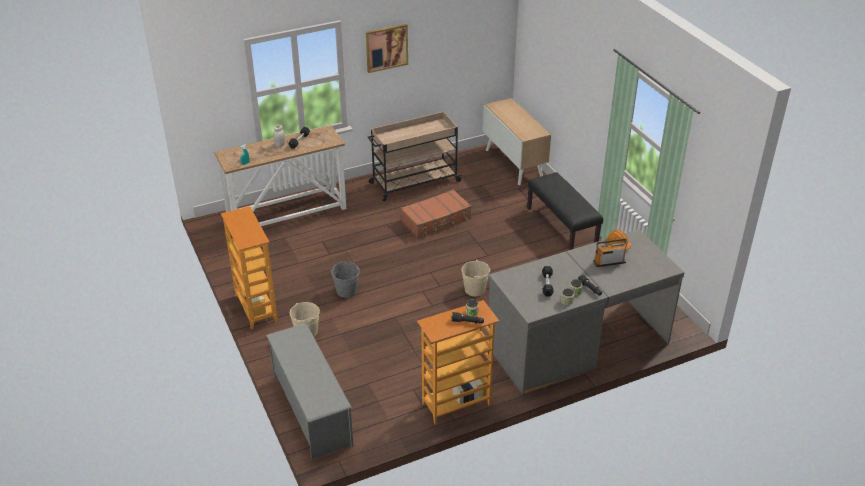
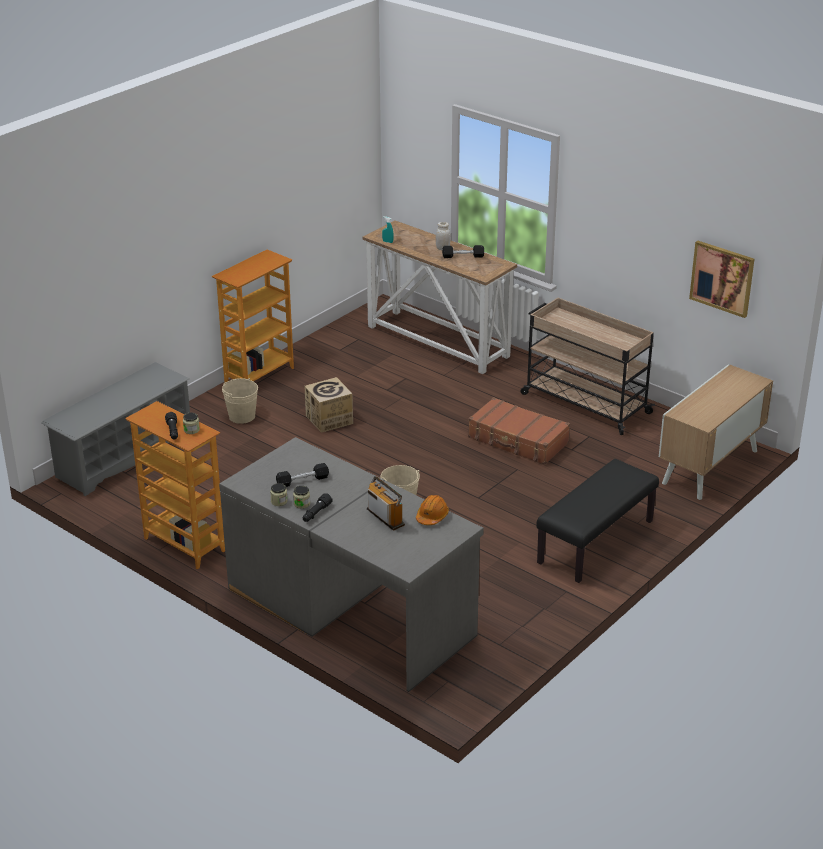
camera: 65 degrees right, 5 degrees down
grey bucket [331,261,360,298] -> cardboard box [304,377,353,433]
picture [366,24,408,73] -> picture moved to [689,241,754,318]

